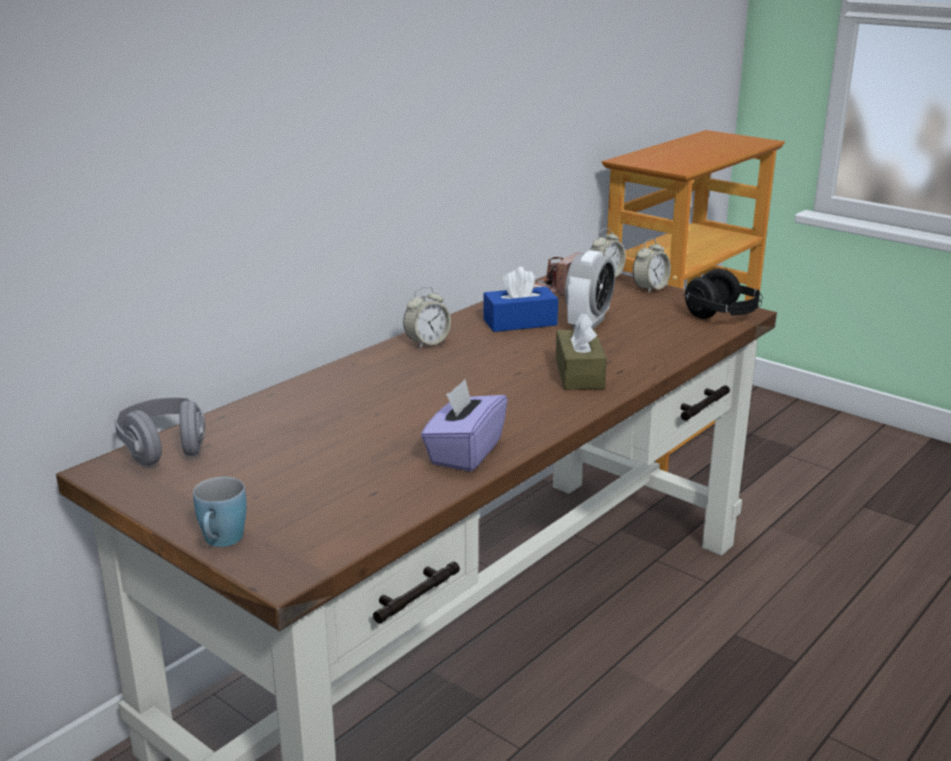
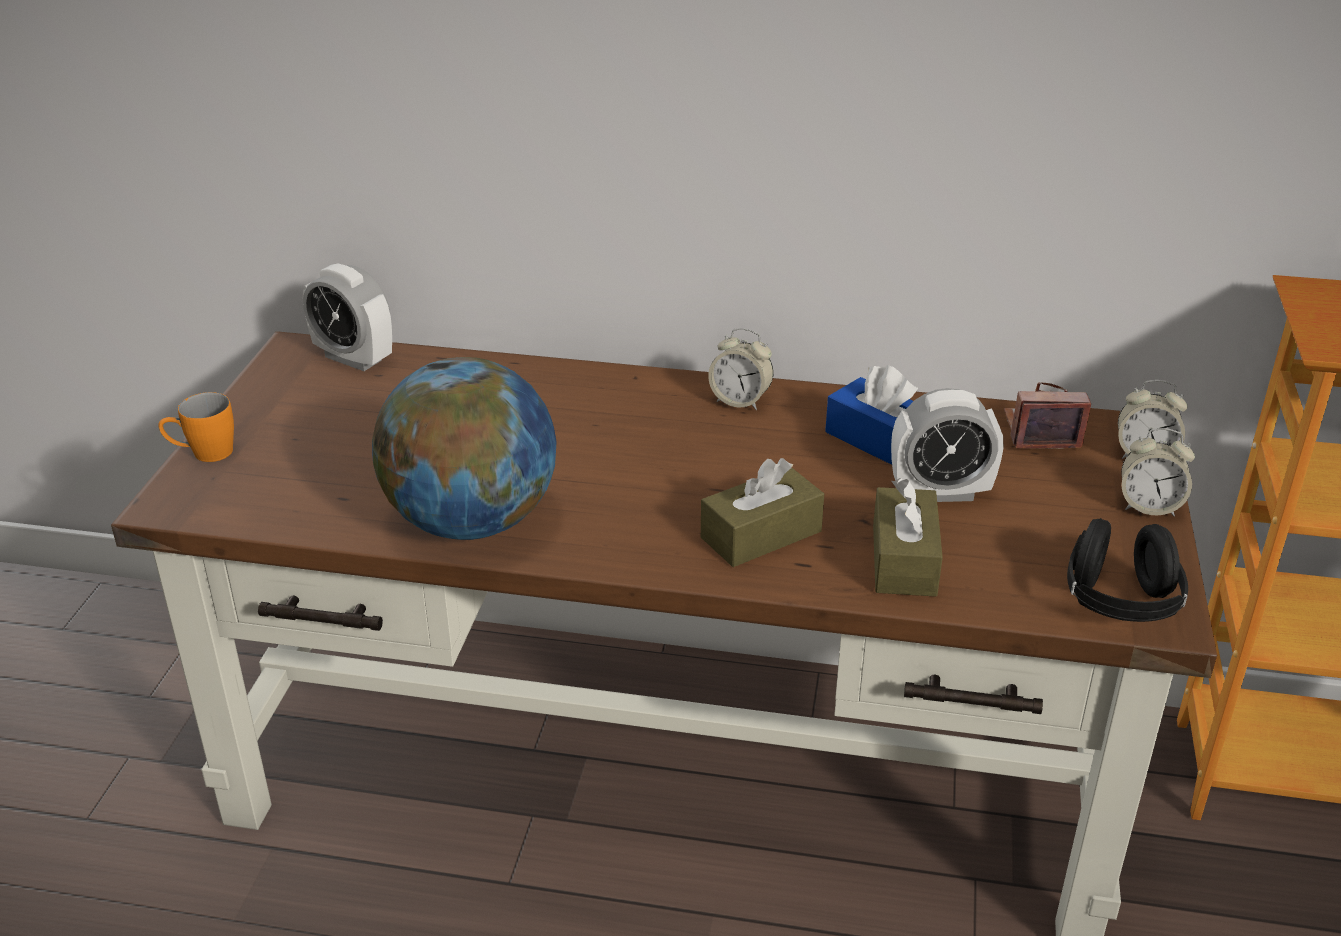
camera: 60 degrees right, 10 degrees up
grey headphones [115,398,205,466] -> alarm clock [303,264,392,371]
blue mug [193,477,247,547] -> orange mug [158,392,234,462]
purple tissue box [421,379,508,472] -> globe [372,357,557,540]
none -> brown tissue box [873,478,943,597]

